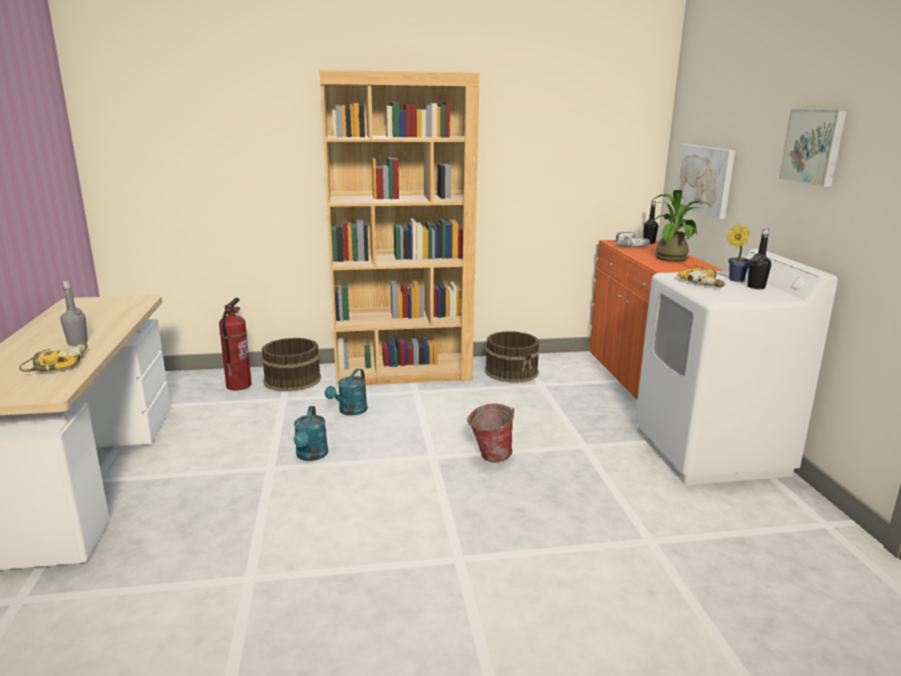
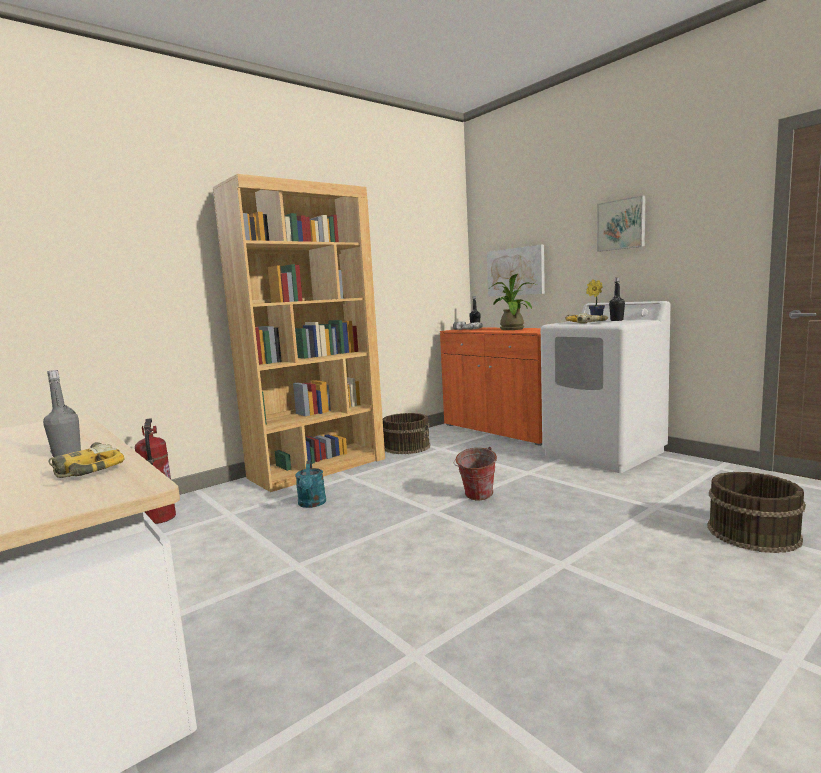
camera: 30 degrees left, 10 degrees down
brown bucket [261,338,321,391] -> brown bucket moved to [707,472,806,553]
turquoise watering can [293,406,328,461] -> none

